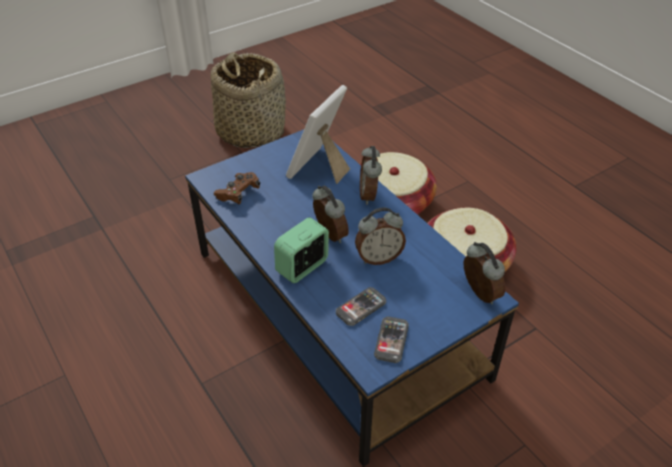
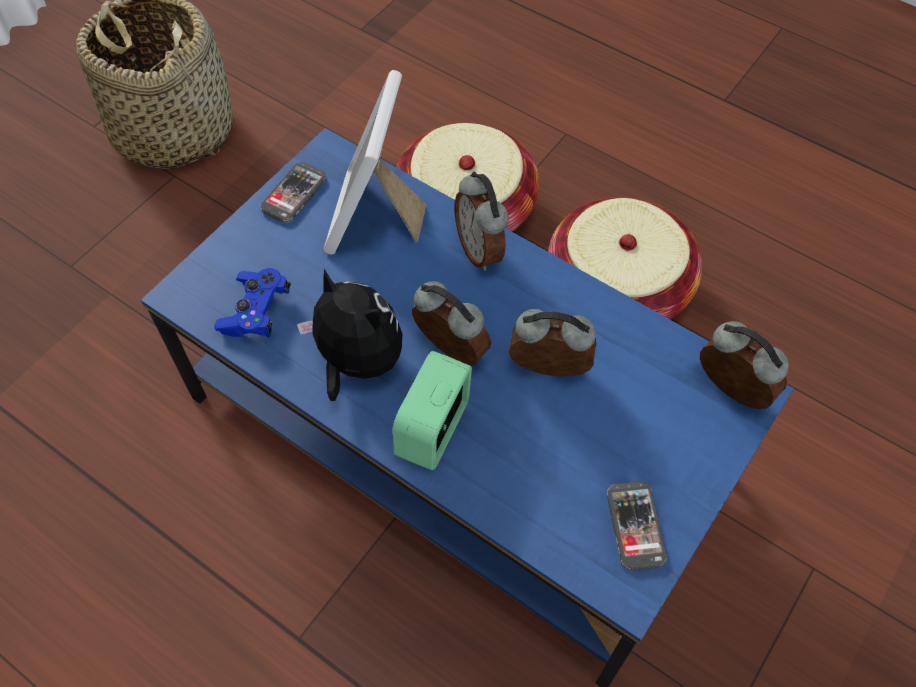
camera: 20 degrees left, 15 degrees up
brown game controller [214,172,260,204] -> blue game controller [214,268,291,337]
phone [336,287,386,326] -> phone moved to [260,162,326,223]
alarm clock [355,208,406,265] -> alarm clock turned 135 degrees counterclockwise [509,309,596,376]
none -> plush toy [297,269,402,401]

